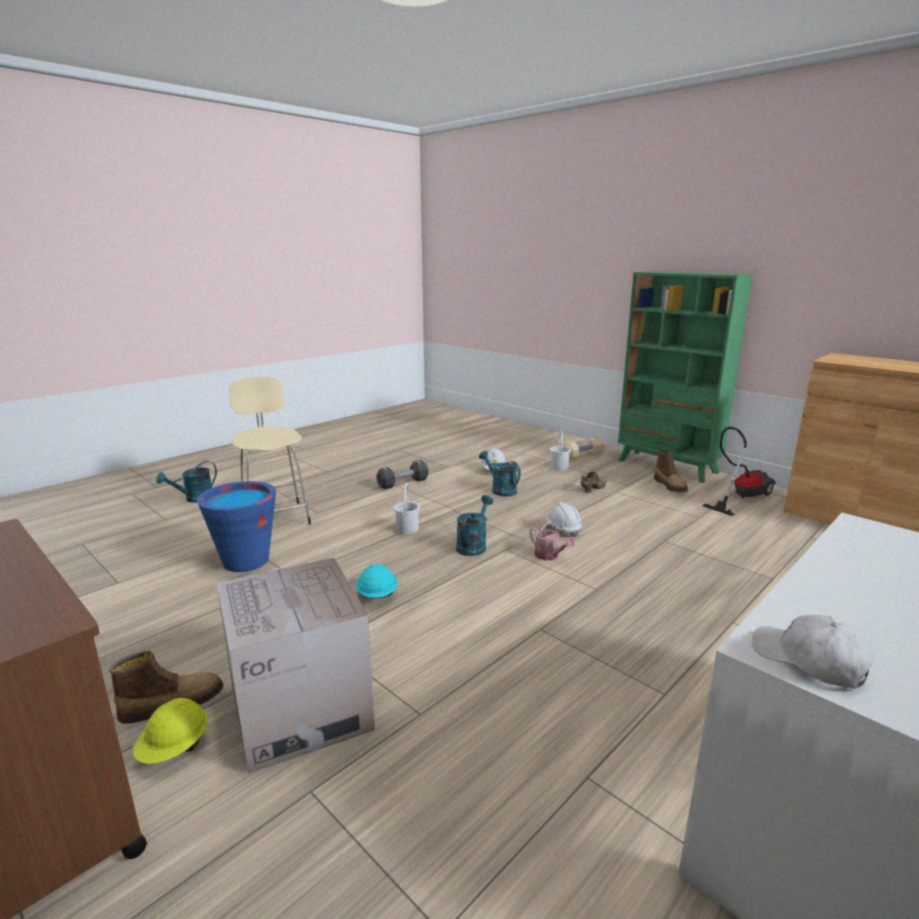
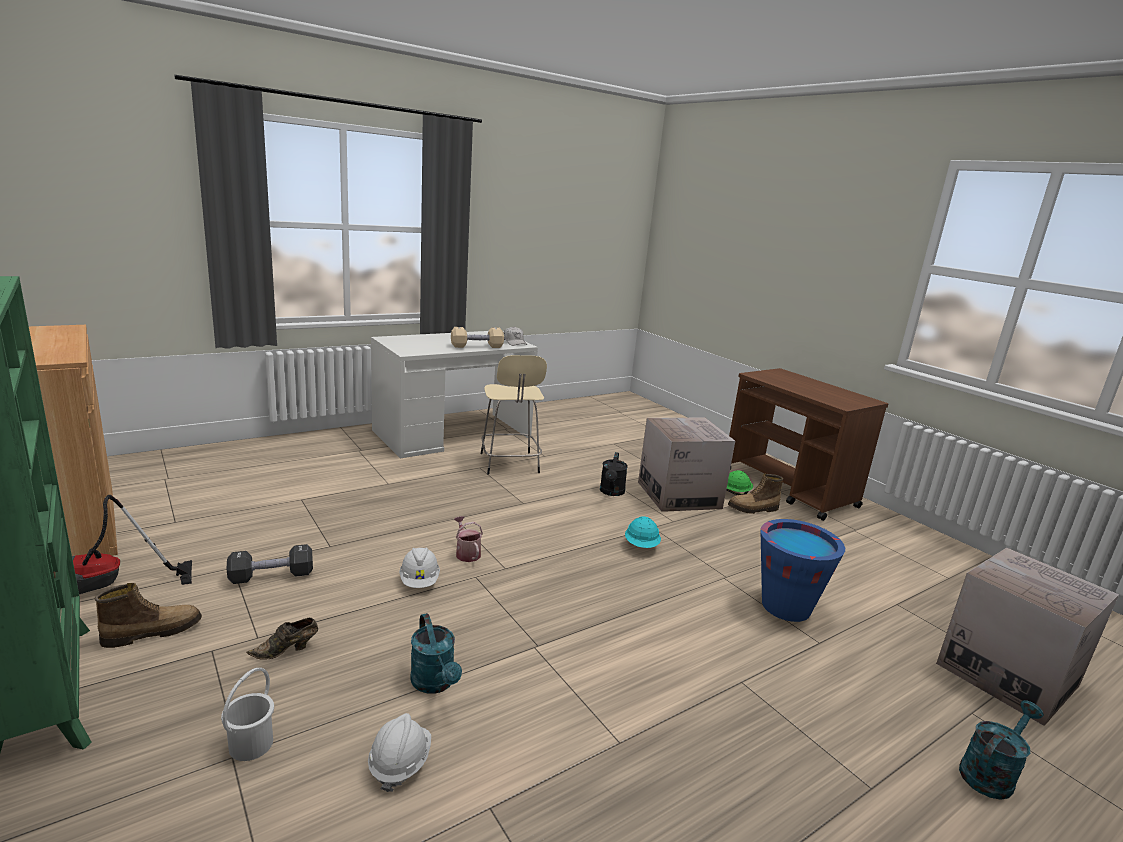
camera: 170 degrees left, 0 degrees up
yellow hard hat [133,698,208,764] -> green hard hat [726,470,753,495]
beige stool [229,377,311,525] -> beige stool moved to [481,355,547,474]
black dumbbell [376,460,428,489] -> black dumbbell moved to [227,544,313,584]
white bucket [393,483,420,534] -> none
turquoise watering can [456,495,493,556] -> none
beige dumbbell [563,436,605,460] -> beige dumbbell moved to [451,327,504,348]
boot [654,449,688,492] -> boot turned 60 degrees clockwise [95,583,202,648]
none -> black watering can [600,452,628,496]
none -> cardboard box [936,548,1119,726]

